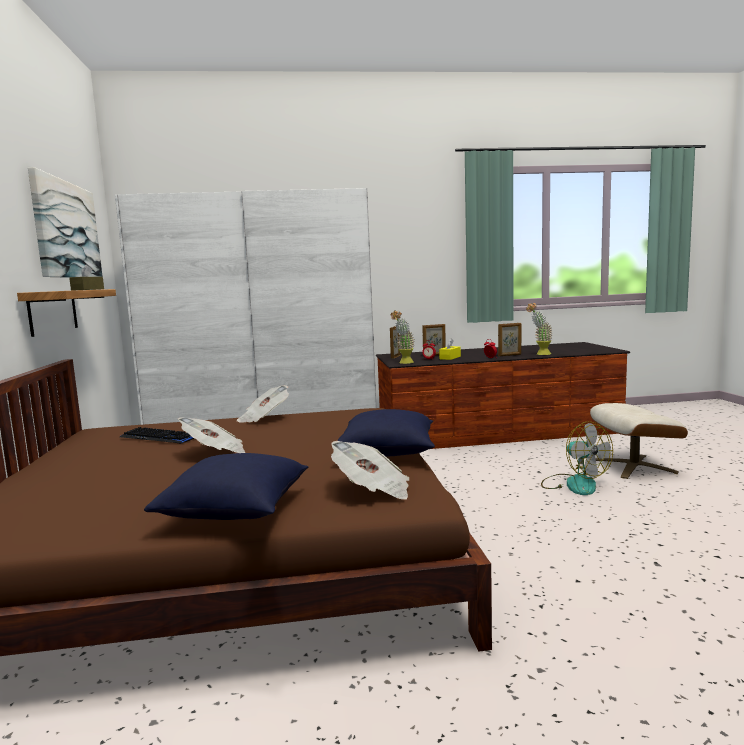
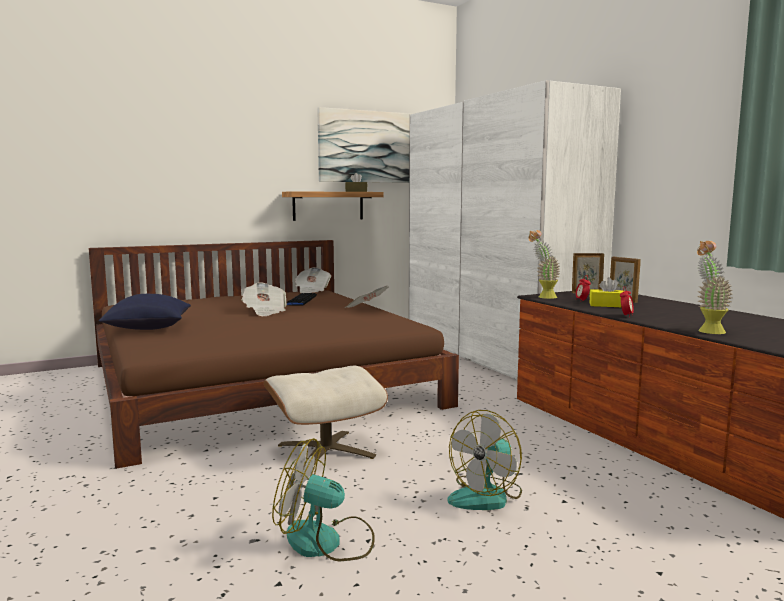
camera: 70 degrees right, 0 degrees up
newspaper [331,441,409,500] -> newspaper moved to [294,267,331,293]
blue pillow [337,409,435,457] -> none
picture frame [498,323,521,356] -> none
beige ottoman [590,403,688,479] -> beige ottoman moved to [264,366,388,470]
none -> fan [272,438,375,562]

